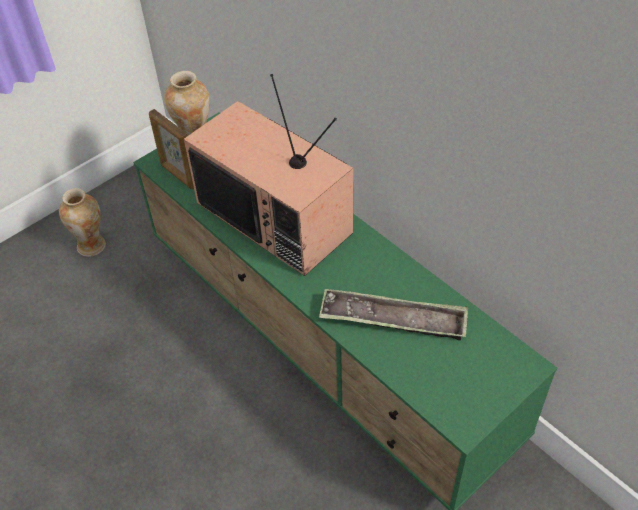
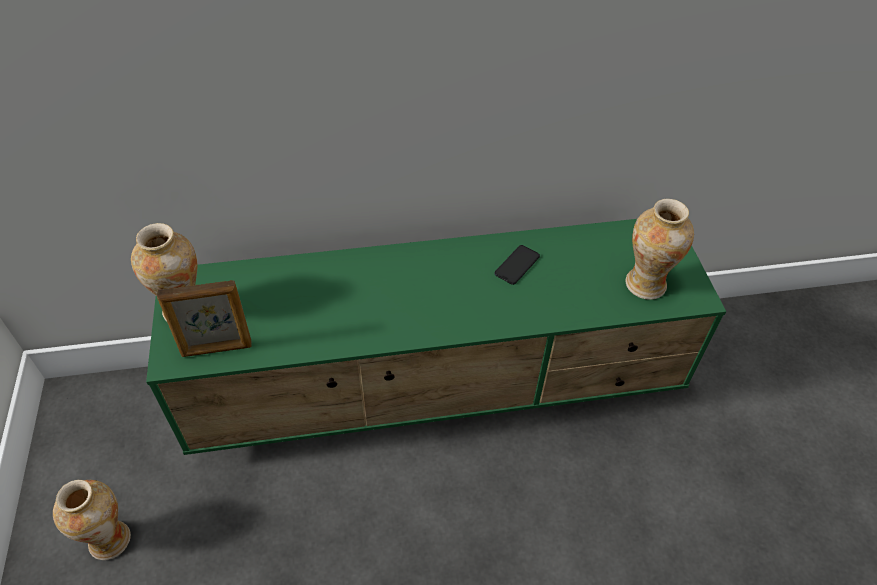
camera: 60 degrees left, 0 degrees up
television [184,74,353,276] -> none
tray [319,289,468,340] -> none
none -> phone [495,245,540,285]
none -> vase [625,199,694,300]

